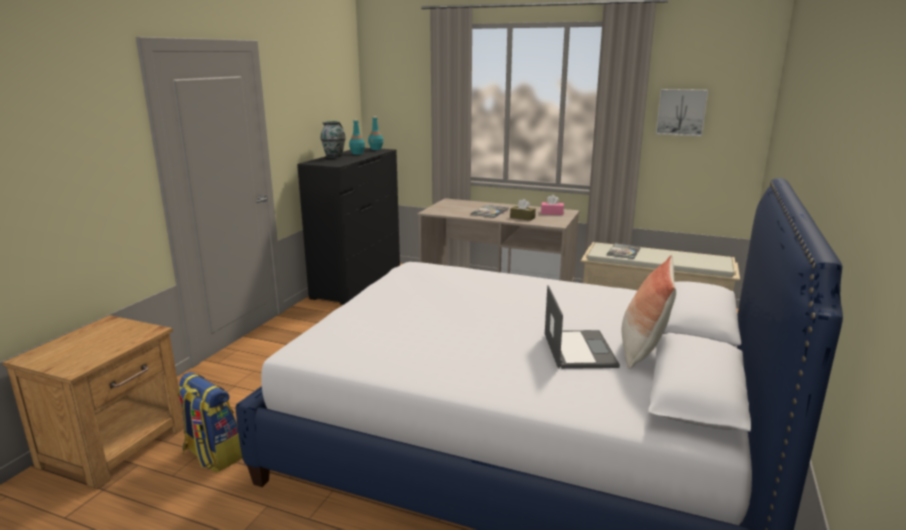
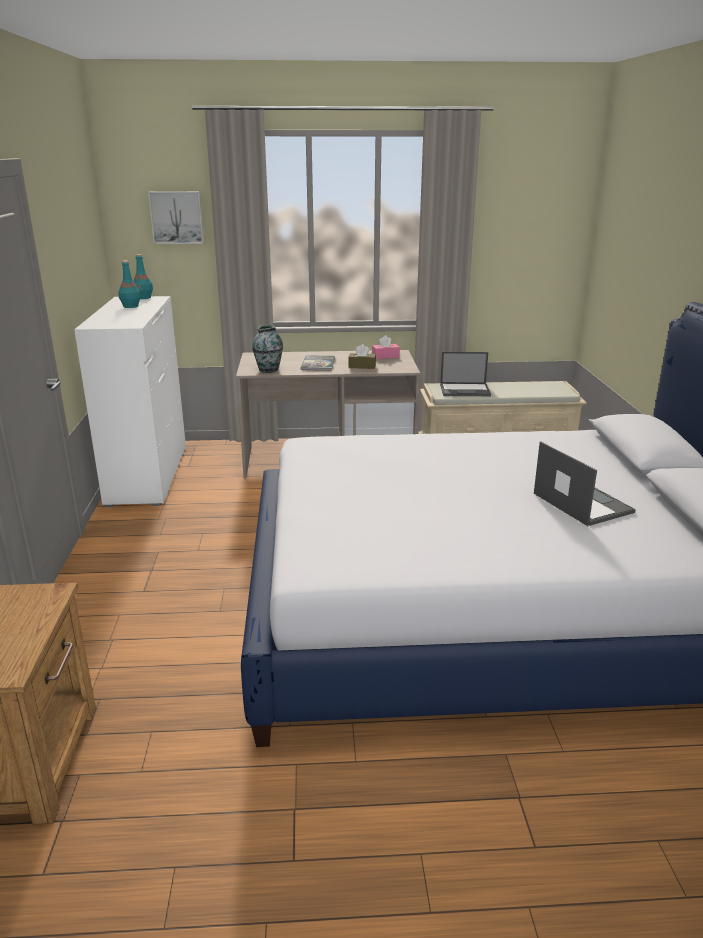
camera: 25 degrees left, 5 degrees up
backpack [177,372,242,472] -> none
black dresser [297,148,400,305] -> white dresser [74,296,186,507]
vase [320,121,346,158] -> vase moved to [252,325,283,373]
book [607,243,641,259] -> laptop [440,352,491,396]
pillow [622,255,676,369] -> none
picture [656,89,708,136] -> picture moved to [148,191,204,244]

